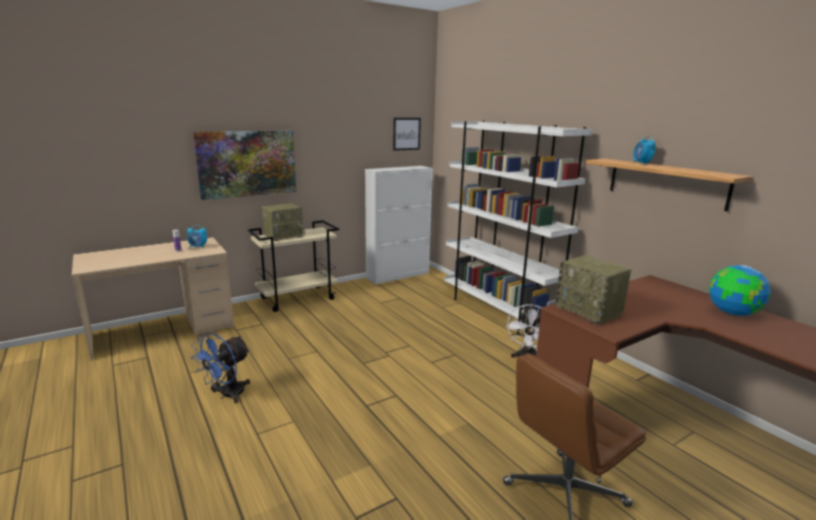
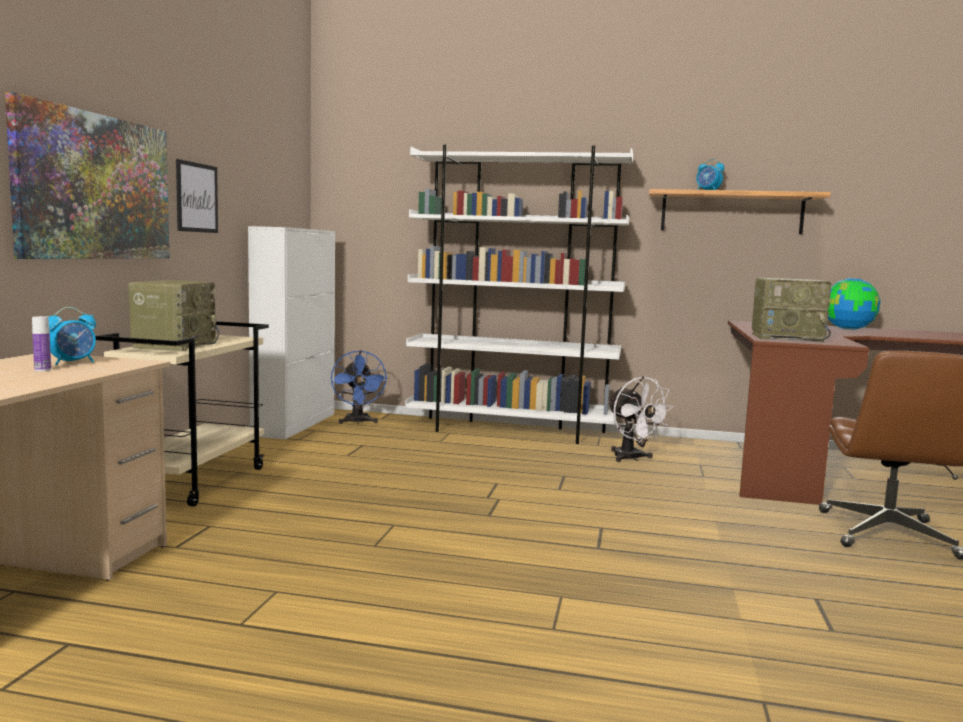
camera: 45 degrees left, 10 degrees down
blue fan [191,333,250,403] -> blue fan moved to [331,350,387,424]
picture [393,118,421,151] -> picture moved to [176,159,218,233]

